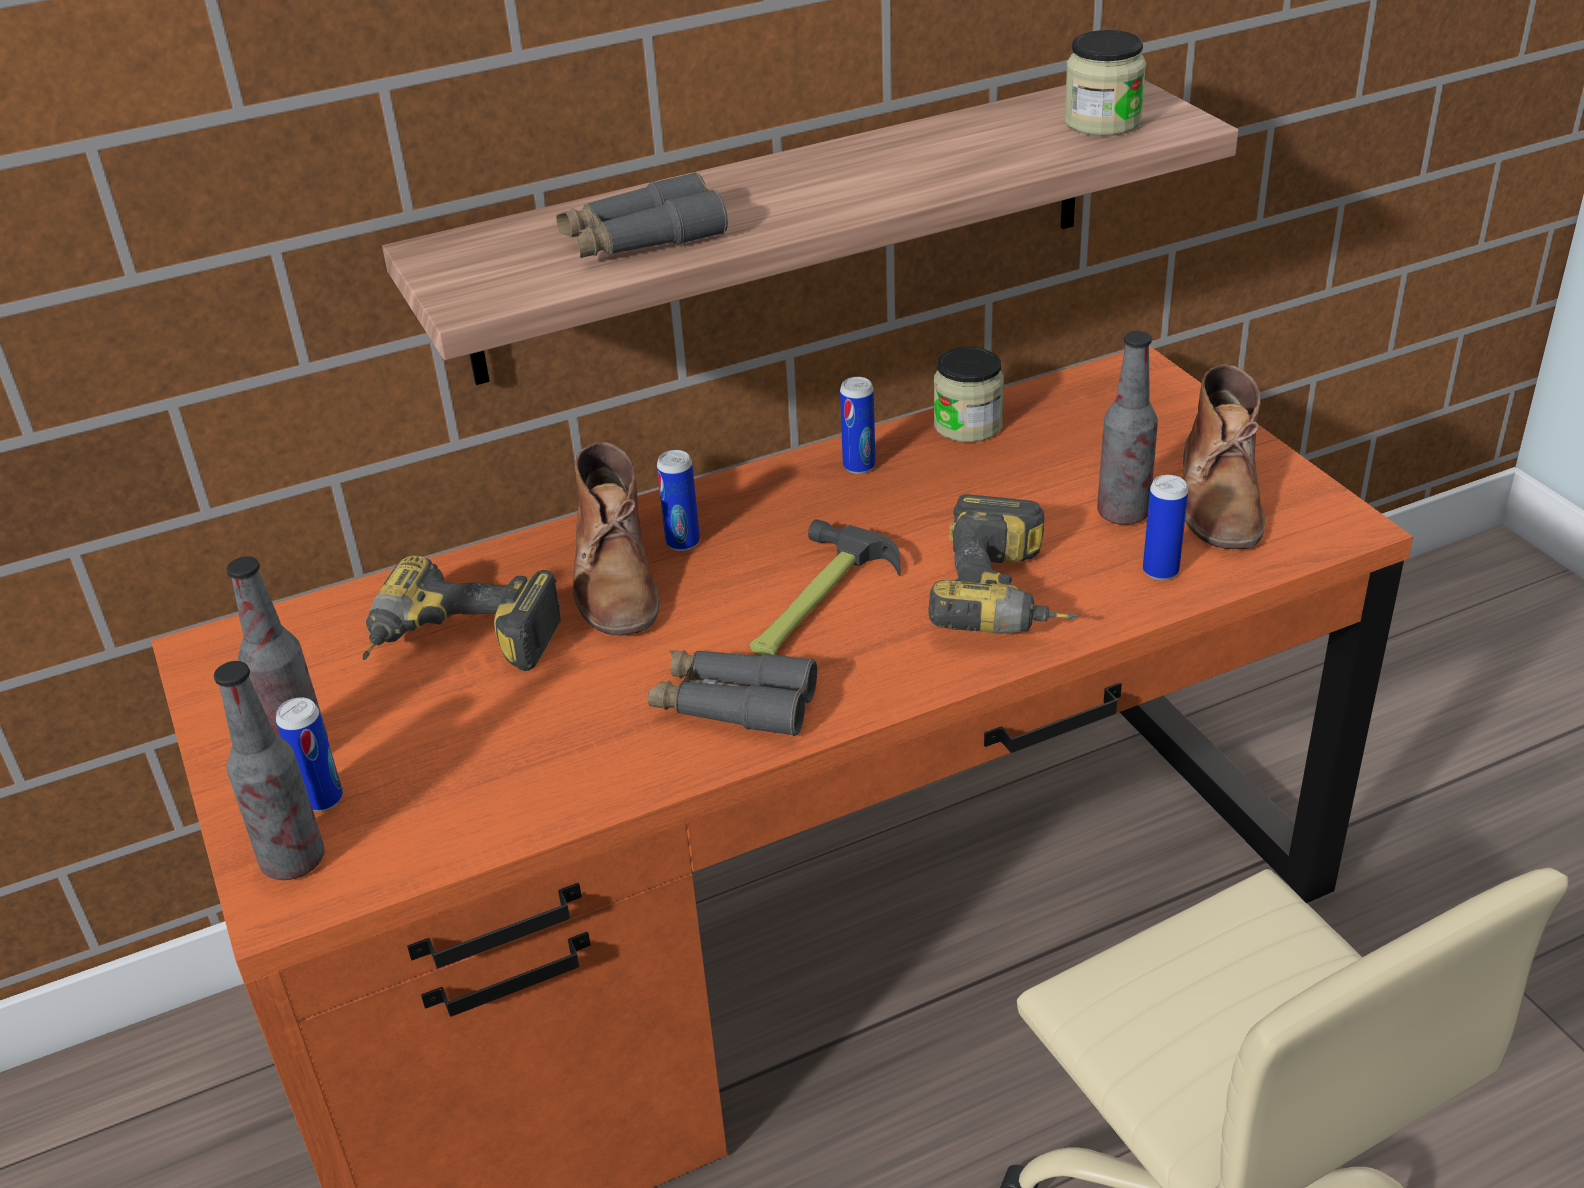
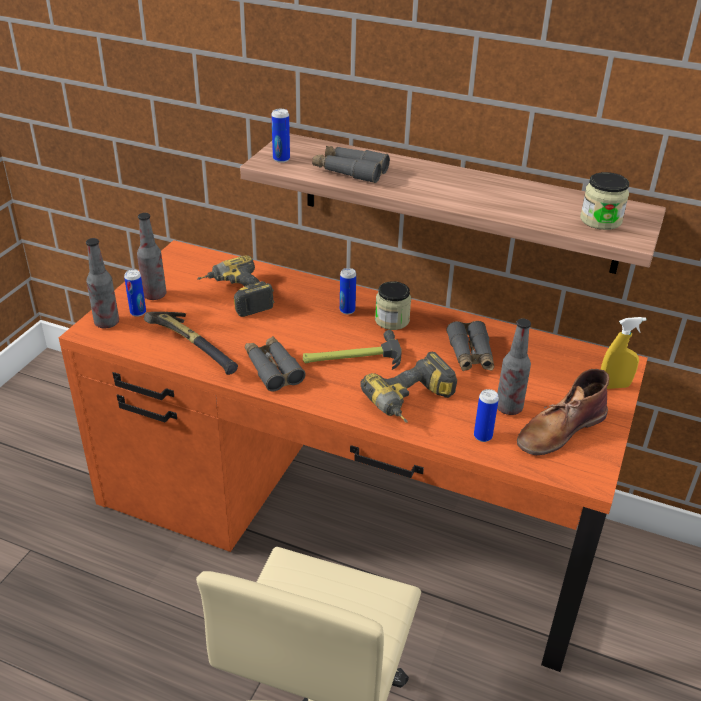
camera: 45 degrees right, 0 degrees up
brown boot [573,442,659,636] -> none
can [840,377,875,474] -> can moved to [271,109,290,163]
jar [934,347,1004,442] -> jar moved to [375,281,411,330]
none -> hammer [144,312,238,375]
none -> grey binoculars [446,321,494,371]
none -> yellow spray bottle [601,317,646,389]

